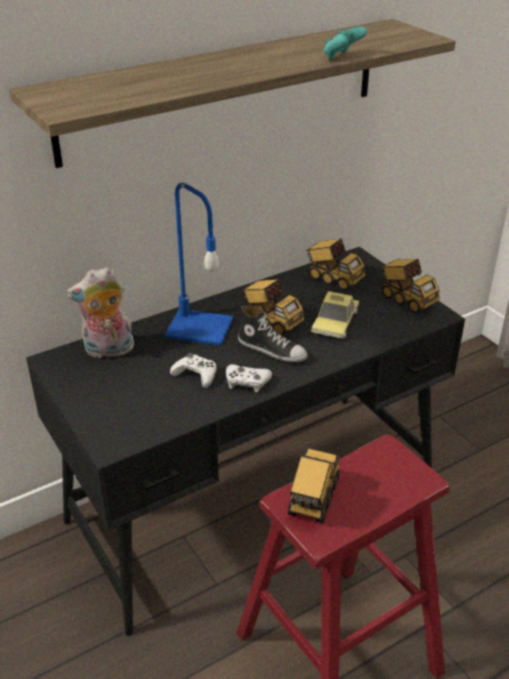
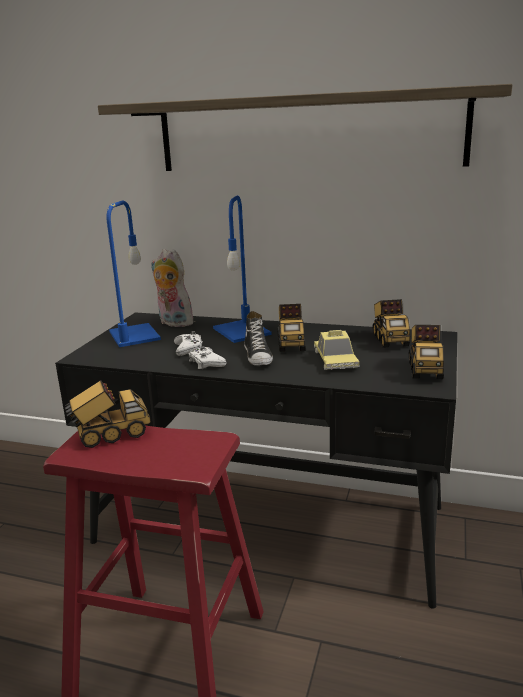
camera: 50 degrees right, 15 degrees down
toy car [311,291,359,339] -> toy car turned 75 degrees counterclockwise [314,330,360,370]
turquoise game controller [324,26,367,60] -> none
none -> blue table lamp [106,201,161,347]

